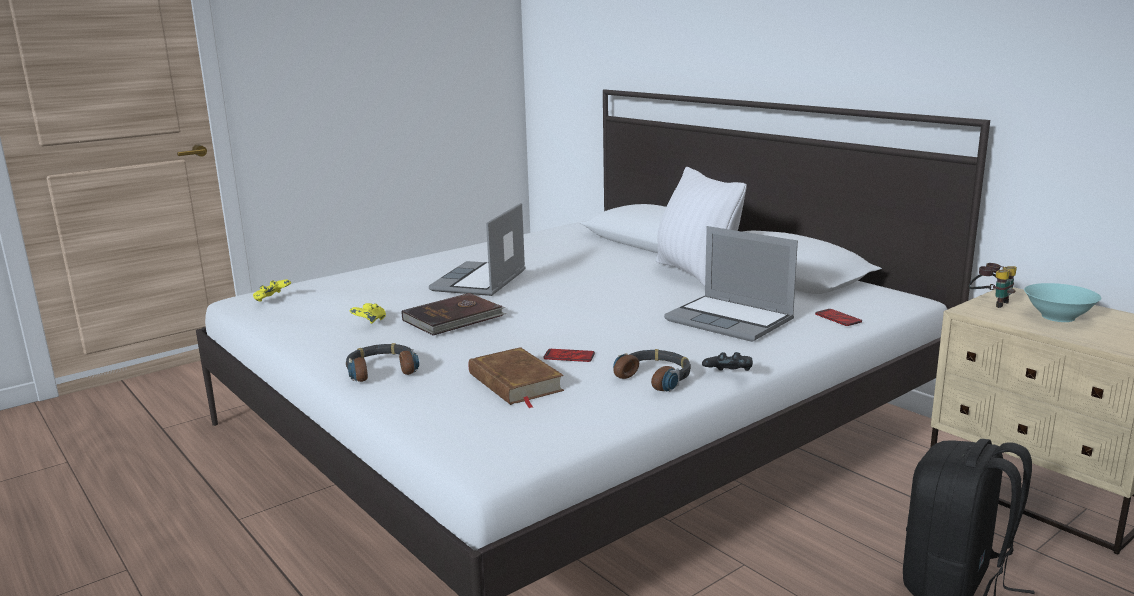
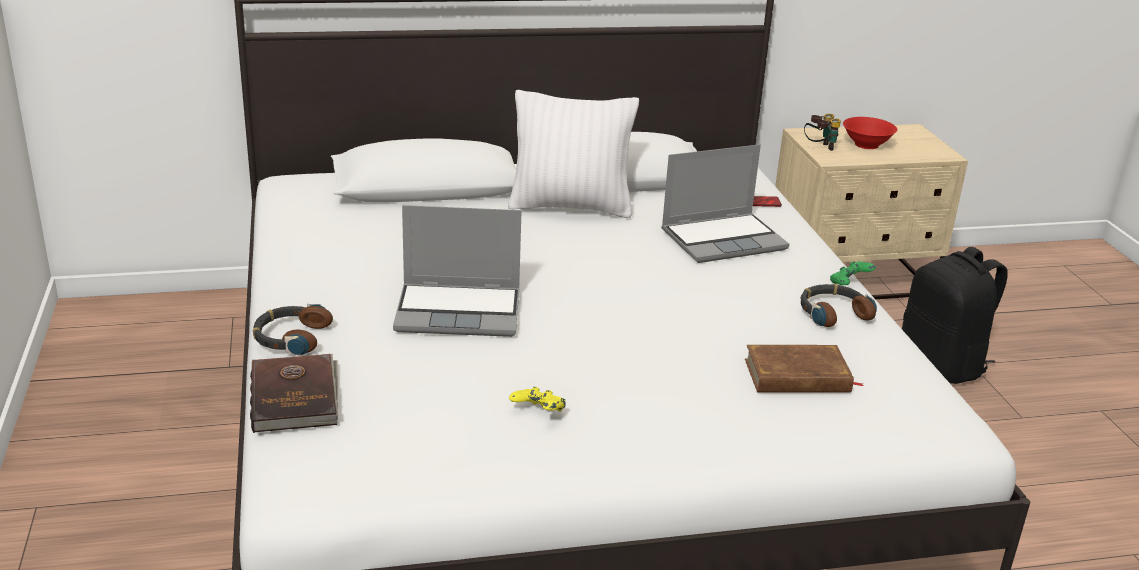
camera: 65 degrees left, 10 degrees up
yellow game controller [253,279,291,302] -> none
headphones [346,343,419,382] -> headphones moved to [253,304,333,356]
brown book [402,293,506,336] -> brown book moved to [250,354,338,433]
laptop [429,203,525,296] -> laptop turned 45 degrees counterclockwise [393,205,522,337]
phone [544,349,595,362] -> none
black game controller [702,352,753,371] -> green game controller [830,261,876,285]
turquoise bowl [1024,283,1101,322] -> red bowl [843,117,897,149]

